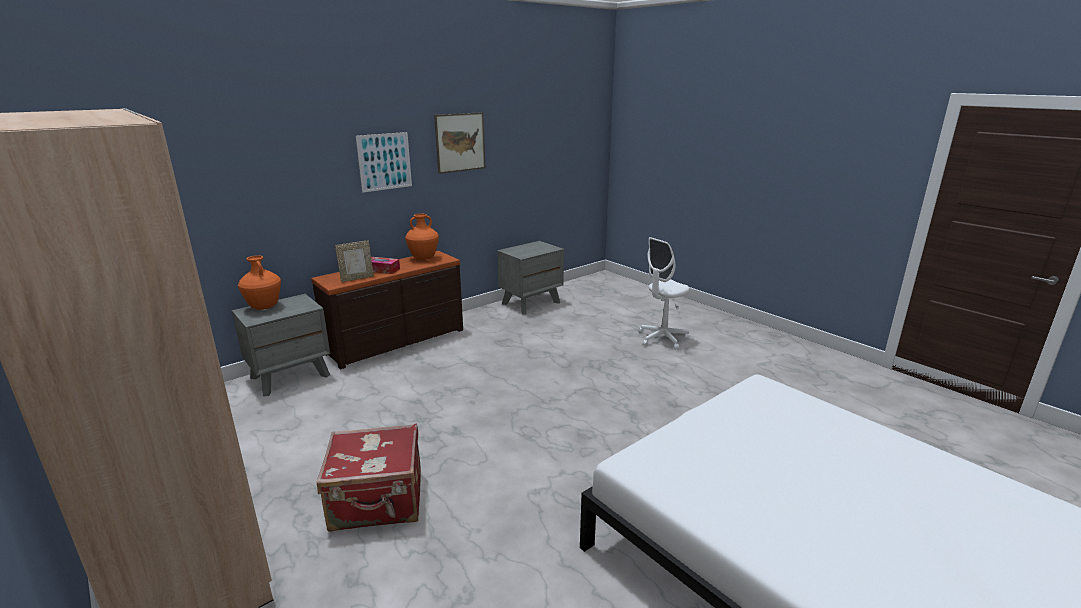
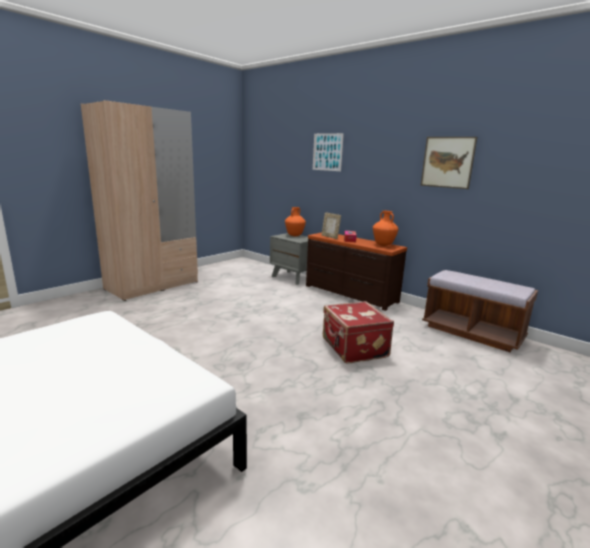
camera: 80 degrees right, 5 degrees down
red suitcase [317,424,421,532] -> red suitcase moved to [323,301,394,363]
picture [356,132,412,193] -> picture moved to [313,133,344,171]
grey nightstand [497,241,564,315] -> brown bench [422,270,538,352]
white office chair [638,237,690,350] -> none

